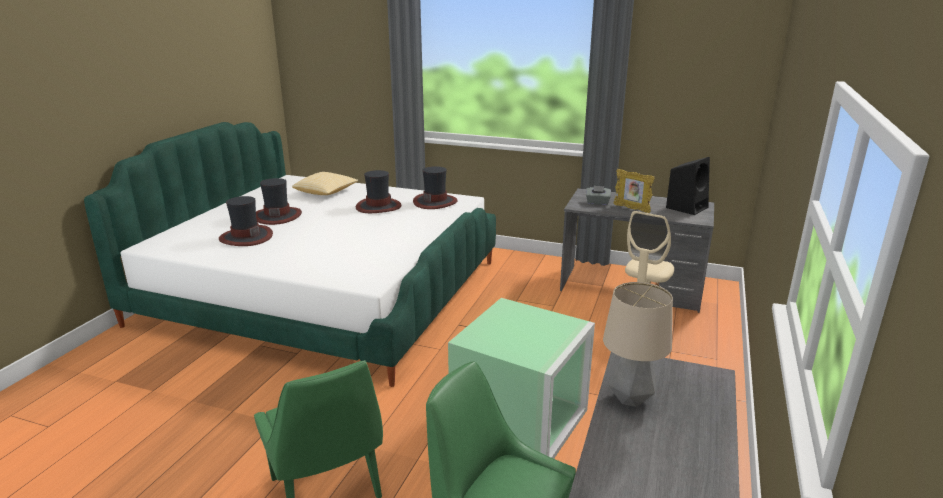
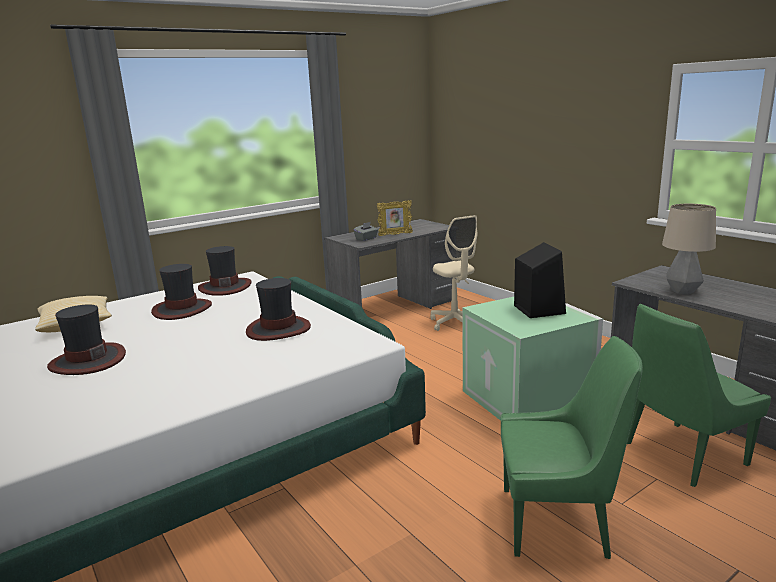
camera: 55 degrees left, 5 degrees down
hat [219,196,273,246] -> hat moved to [246,278,311,341]
black speaker [666,157,710,215] -> black speaker moved to [514,242,566,318]

